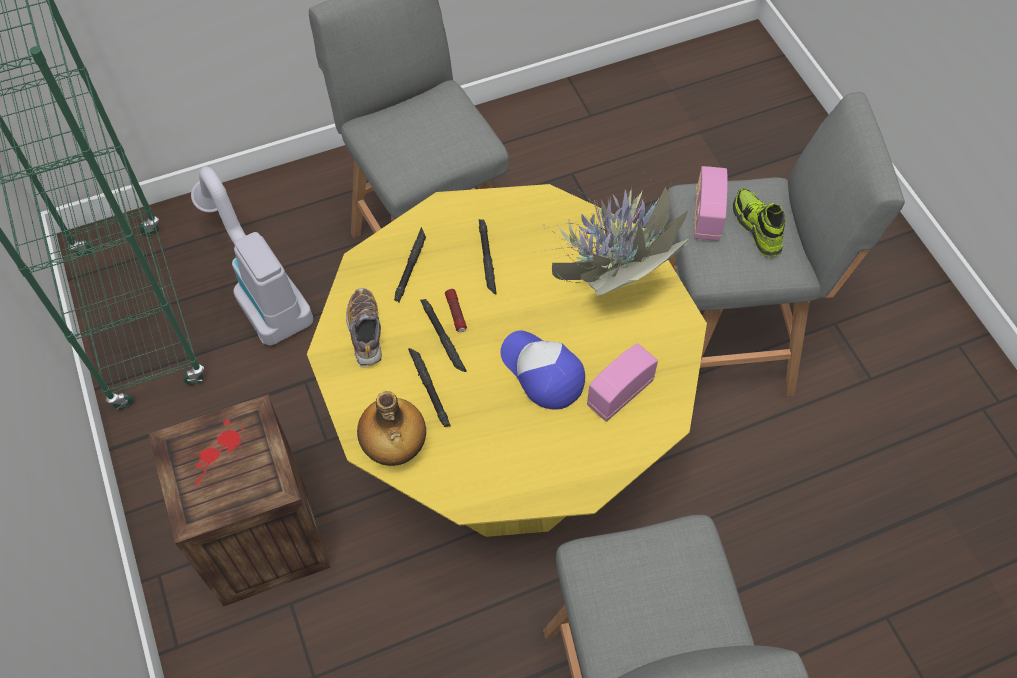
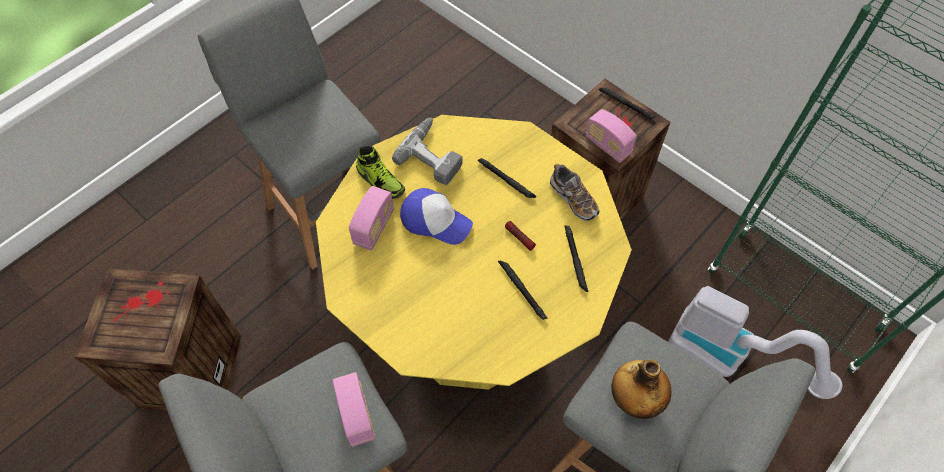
camera: 155 degrees right, 0 degrees up
bottle [357,391,426,466] -> bottle moved to [611,359,671,419]
black flashlight [420,299,467,372] -> black flashlight moved to [599,88,655,119]
potted plant [538,172,688,296] -> none
shoe [733,188,786,257] -> shoe moved to [356,146,405,199]
none -> crate [74,268,241,410]
none -> power drill [392,117,463,185]
none -> radio [586,109,637,163]

